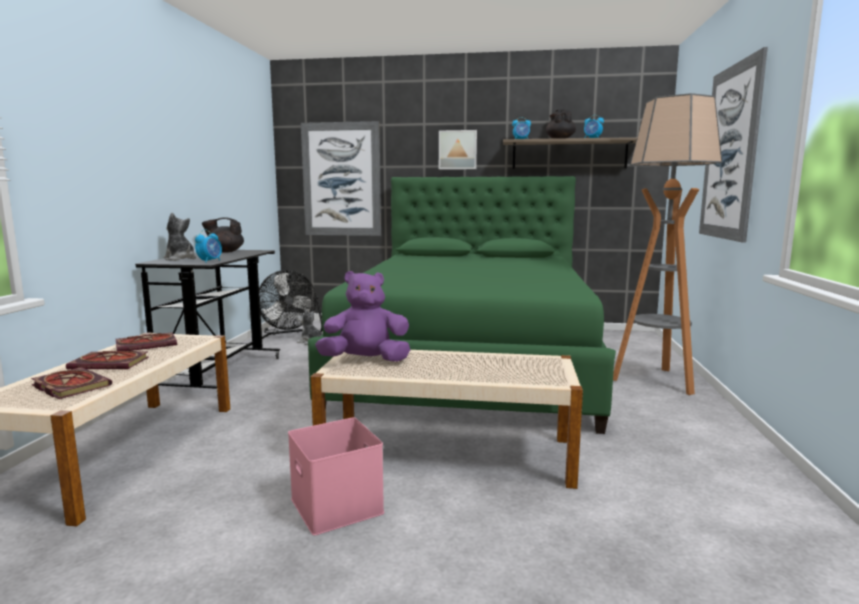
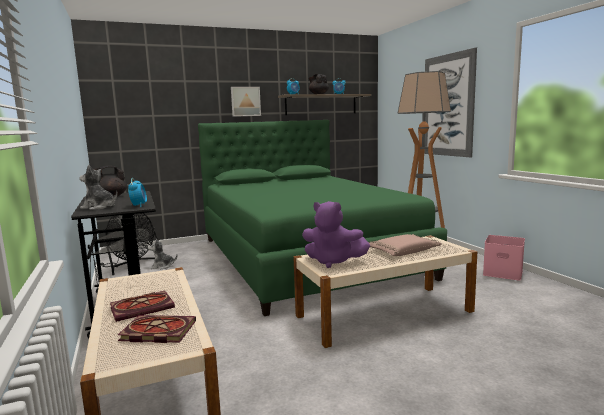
camera: 30 degrees left, 0 degrees up
book [116,332,177,351] -> none
pink storage box [288,417,384,535] -> pink storage box moved to [483,235,525,281]
picture [301,121,381,236] -> none
purple plush toy [315,271,410,362] -> purple plush toy turned 120 degrees counterclockwise [302,201,370,268]
none -> beige pillow [369,234,441,256]

